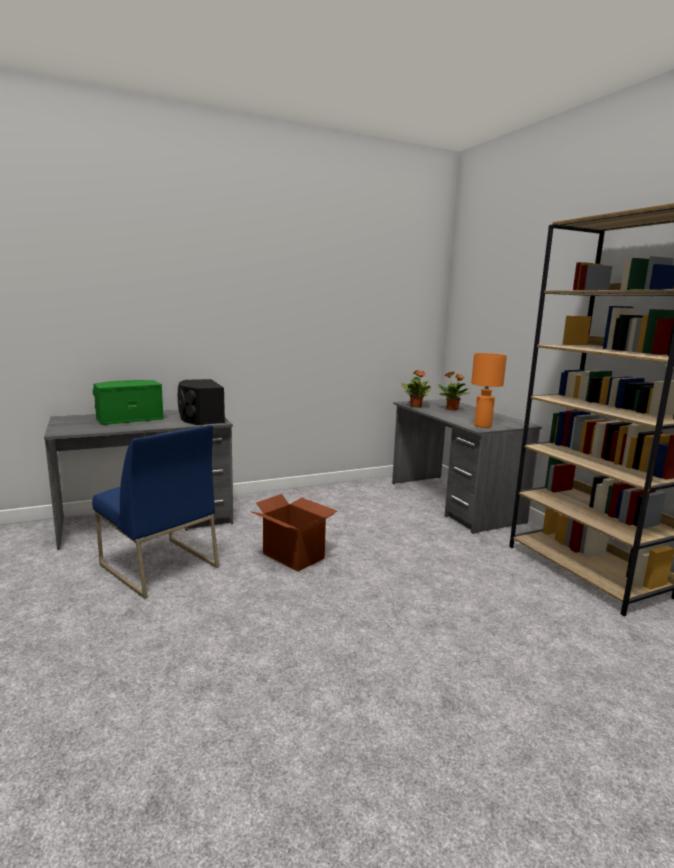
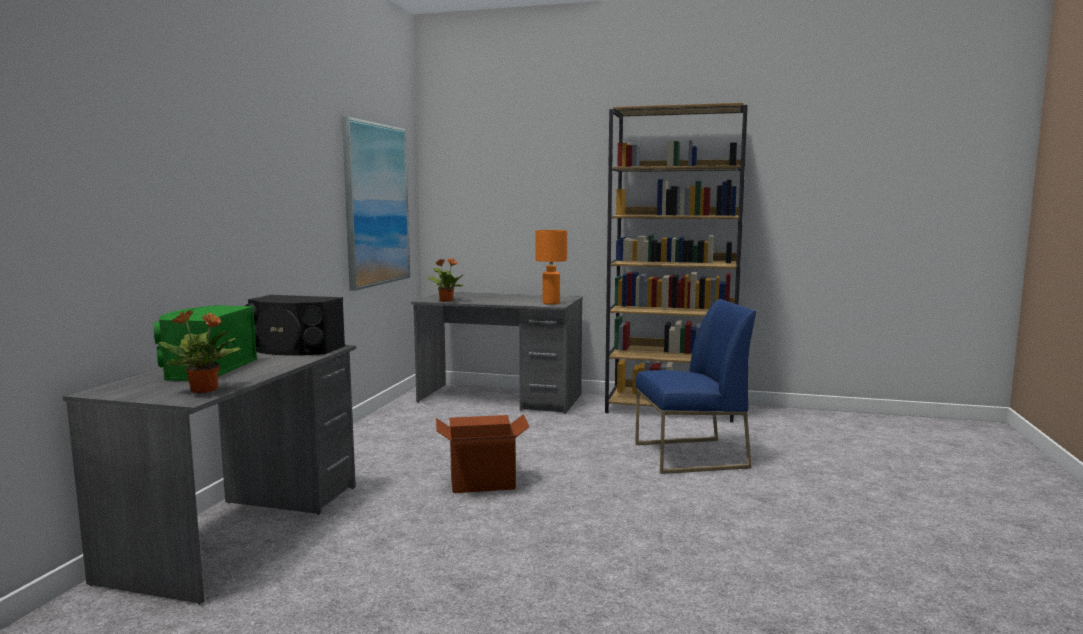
camera: 50 degrees left, 5 degrees down
blue chair [92,425,219,599] -> blue chair moved to [635,299,756,474]
potted plant [438,372,470,410] -> potted plant moved to [158,310,241,394]
none -> picture [342,117,410,291]

